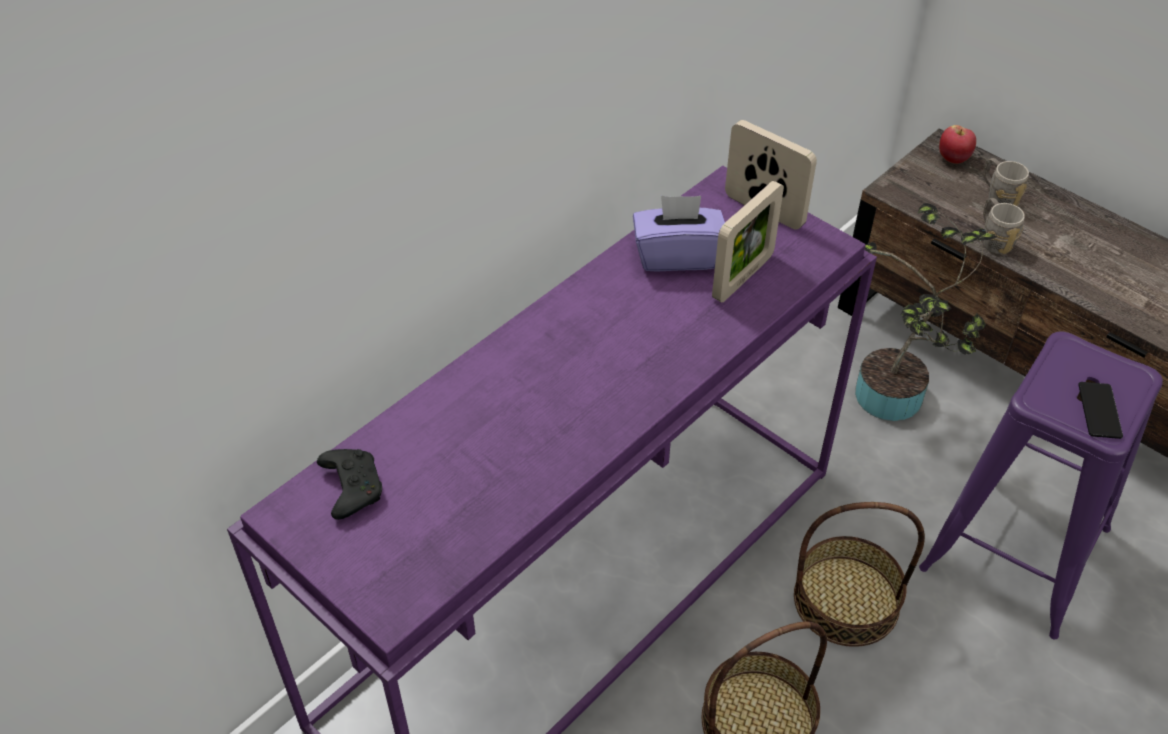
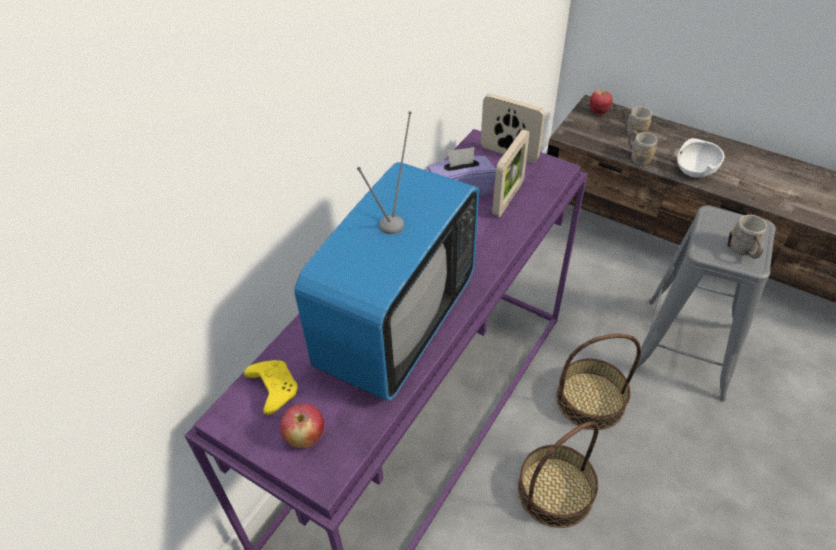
camera: 10 degrees left, 0 degrees up
black game controller [317,449,382,520] -> yellow game controller [244,360,298,415]
potted plant [855,203,998,421] -> none
purple stool [919,331,1163,639] -> grey stool [630,205,776,402]
phone [1078,382,1123,439] -> grey mug [730,215,767,259]
none -> apple [280,404,324,448]
none -> television [294,111,479,401]
none -> white bowl [677,138,725,177]

